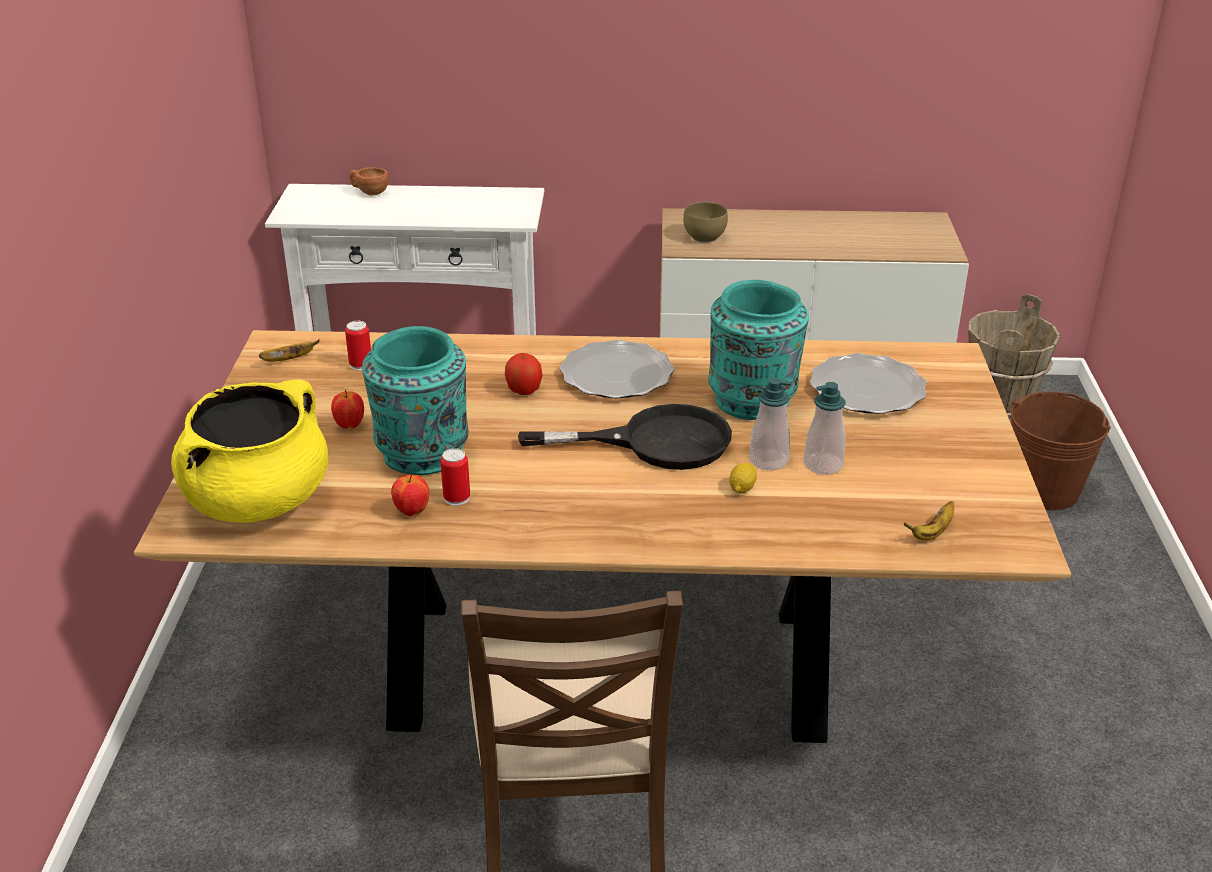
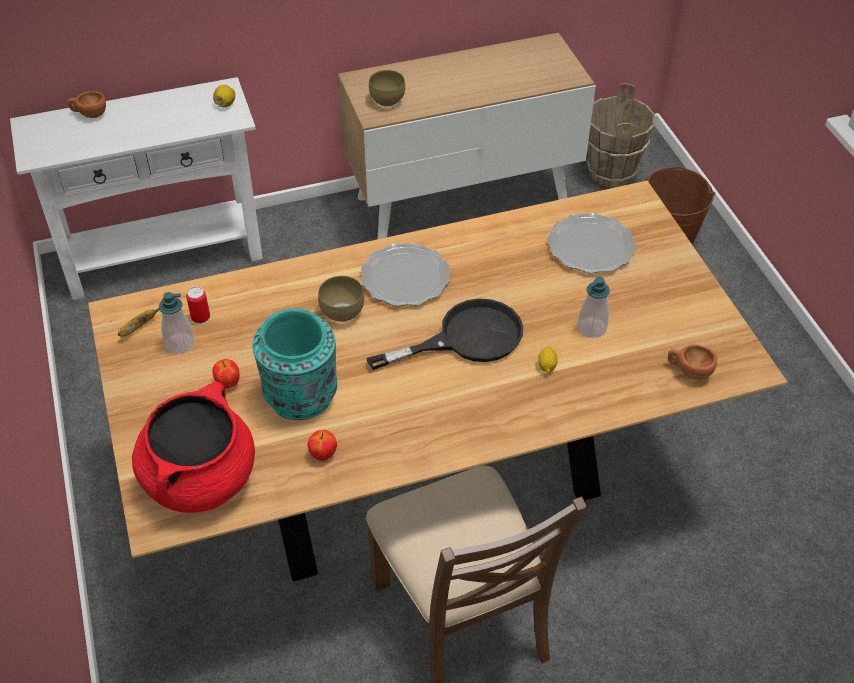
camera: 20 degrees left, 15 degrees up
yellow cooking pot [171,380,328,523] -> red cooking pot [132,382,255,513]
can [440,448,470,506] -> none
apple [505,353,543,395] -> brown bowl [318,276,364,322]
turquoise vase [708,280,809,420] -> none
soap dispenser [749,378,792,470] -> soap dispenser moved to [159,292,194,354]
banana [904,501,954,540] -> brown cup [668,344,717,380]
none -> lemon [213,85,235,108]

